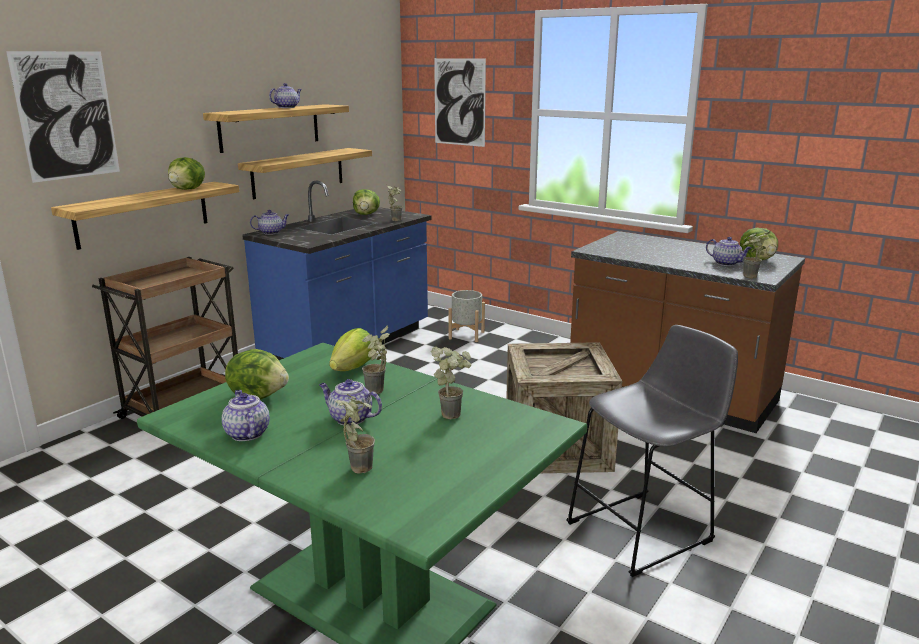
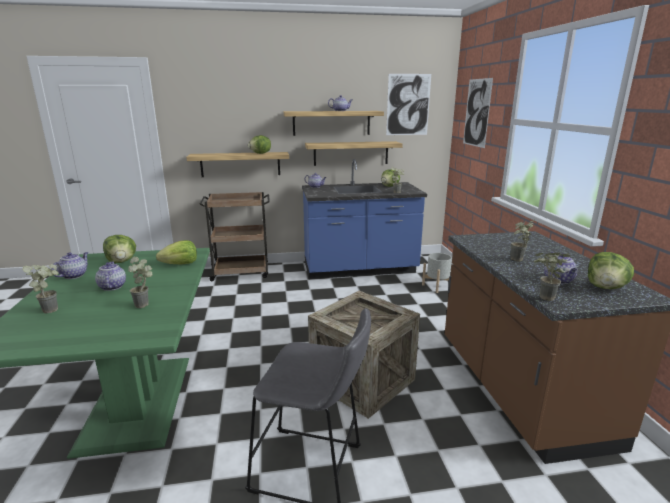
camera: 45 degrees right, 0 degrees up
picture [6,51,120,183] -> picture moved to [386,74,431,135]
potted plant [362,326,390,394] -> potted plant moved to [511,219,535,262]

